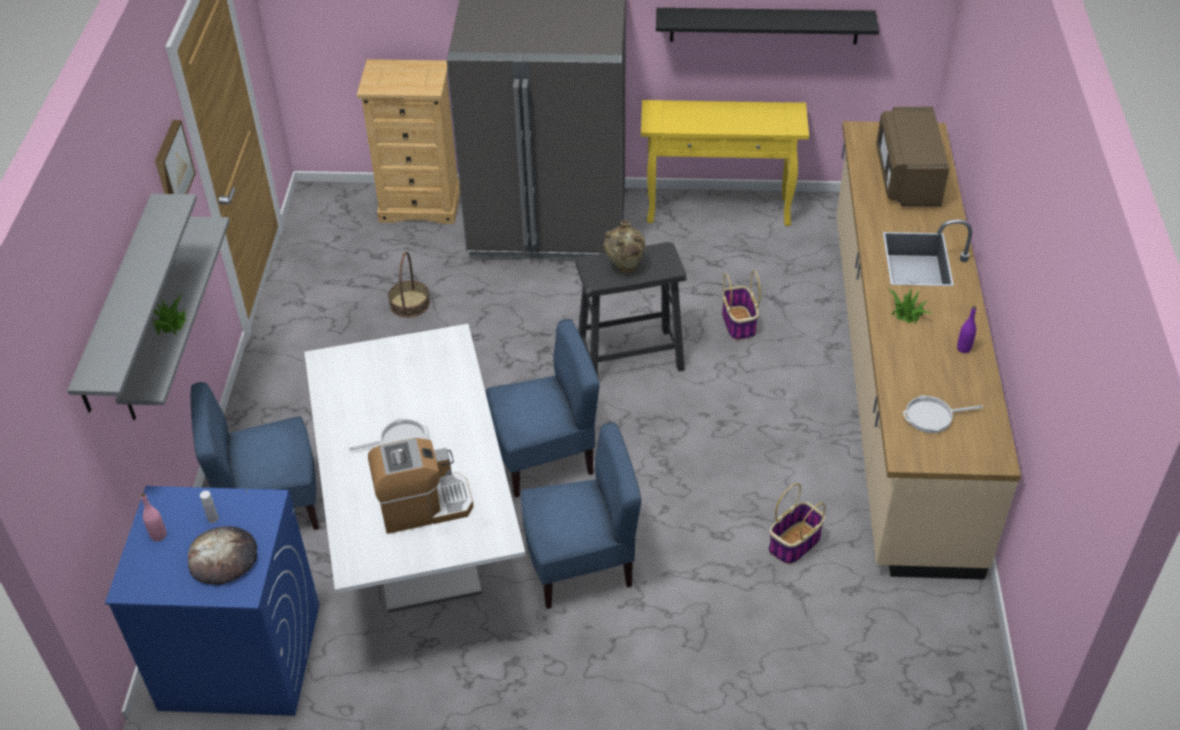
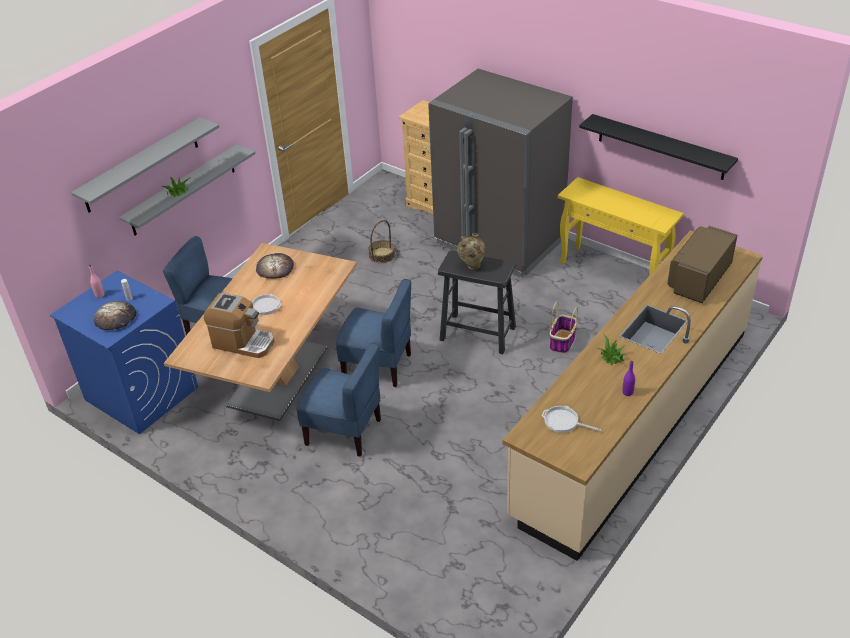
camera: 35 degrees right, 5 degrees down
picture [155,120,196,194] -> none
white dining table [304,324,526,613] -> brown dining table [164,243,357,421]
basket [768,483,826,564] -> none
none -> bread [256,253,294,279]

